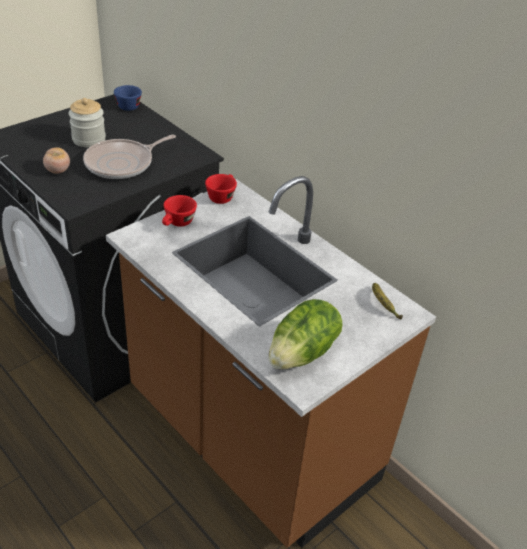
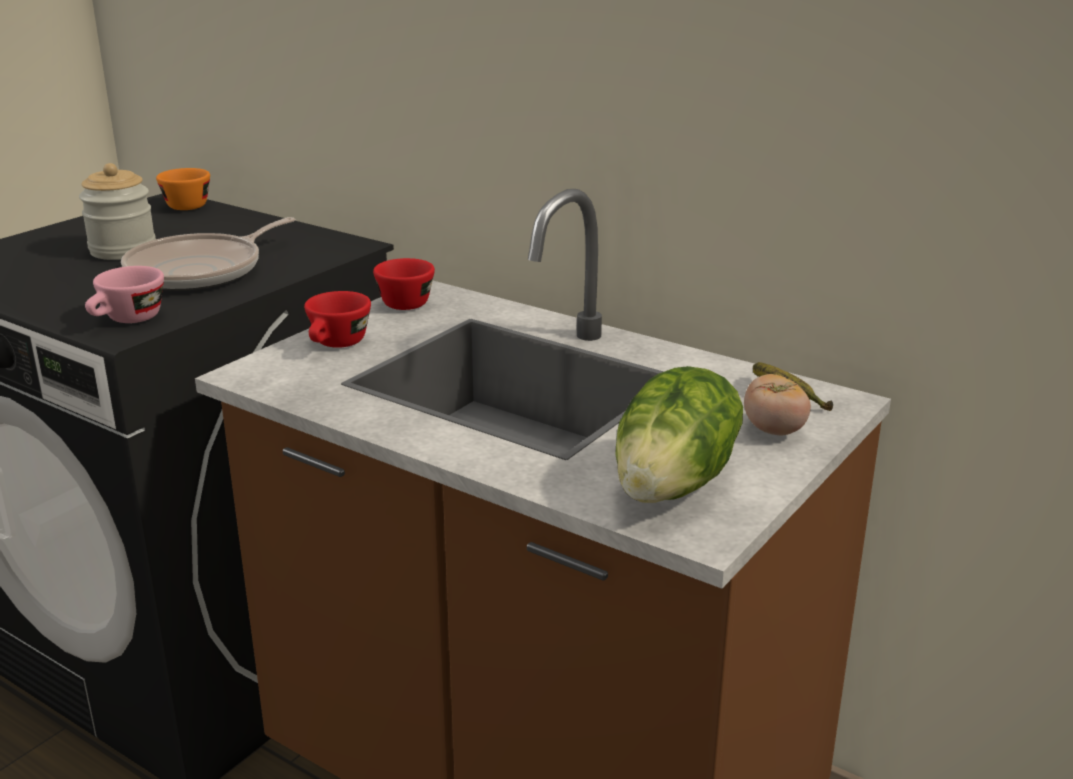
camera: 10 degrees left, 15 degrees down
tomato [43,147,70,174] -> tomato moved to [744,374,811,435]
blue cup [114,85,142,111] -> orange cup [156,168,210,210]
none -> pink cup [85,266,164,323]

